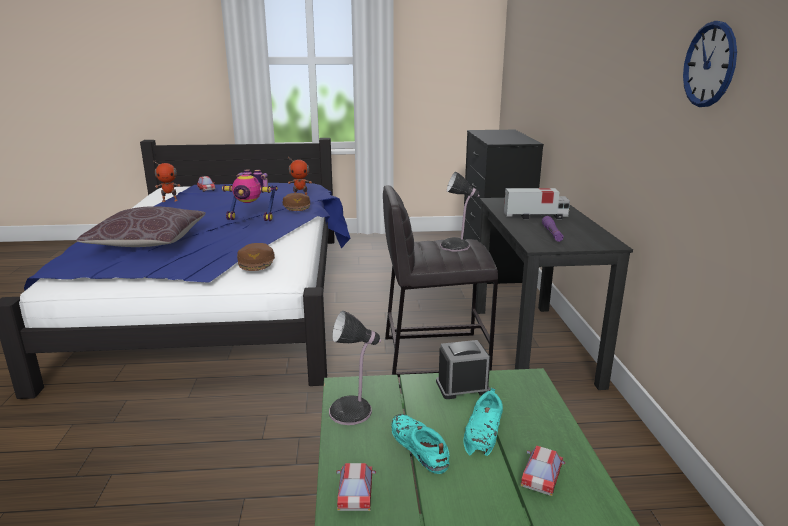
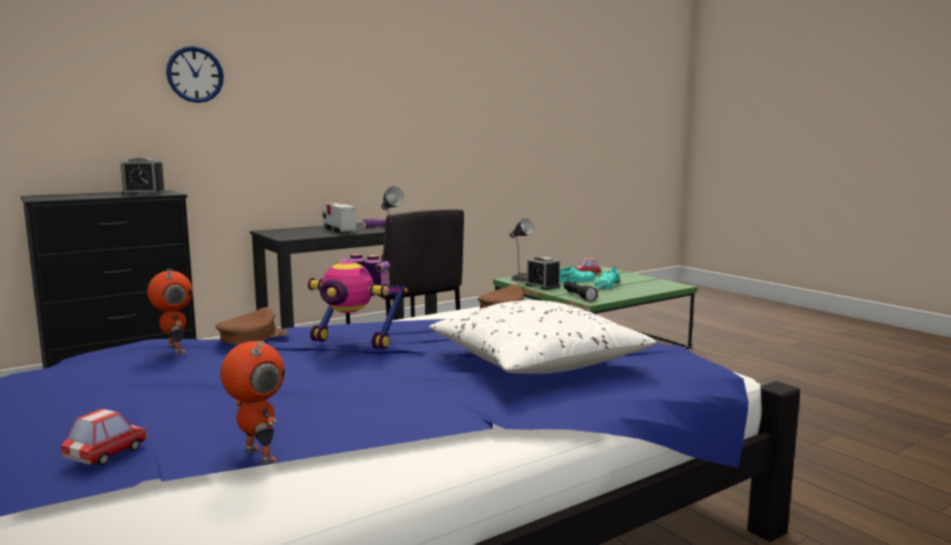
camera: 120 degrees left, 10 degrees down
brown pillow [76,206,206,247] -> white pillow [429,300,656,374]
toy robot [222,169,278,221] -> toy robot turned 135 degrees clockwise [307,254,408,349]
table lamp [329,311,381,425] -> table lamp moved to [510,218,534,282]
toy car [336,463,376,511] -> none
wall clock [683,21,737,107] -> wall clock moved to [166,46,224,103]
none -> alarm clock [121,157,166,195]
none -> black flashlight [564,281,598,301]

